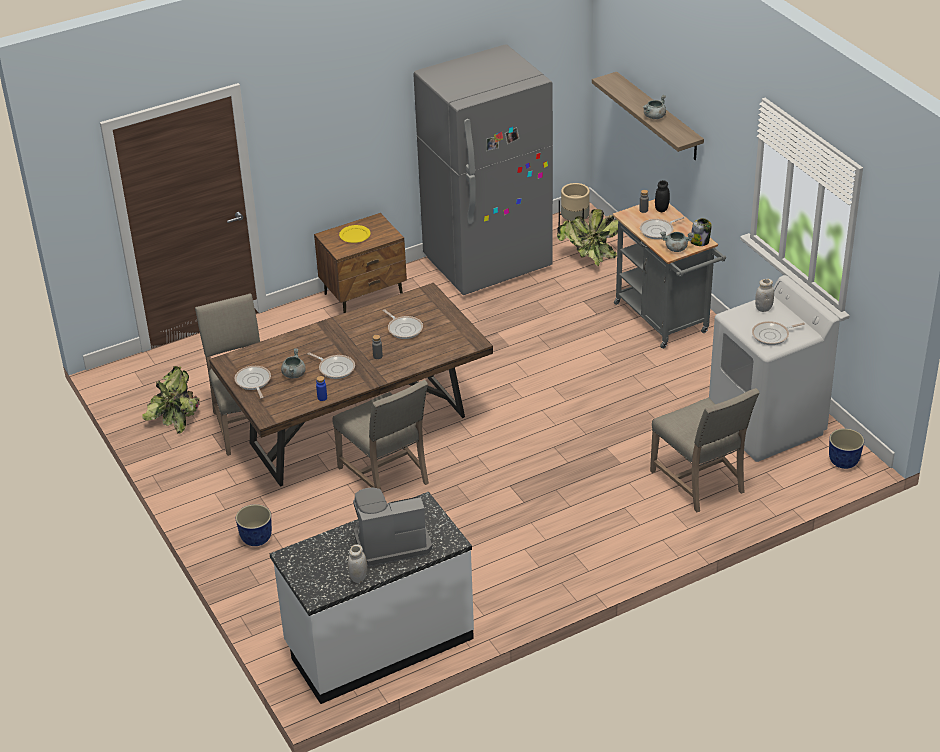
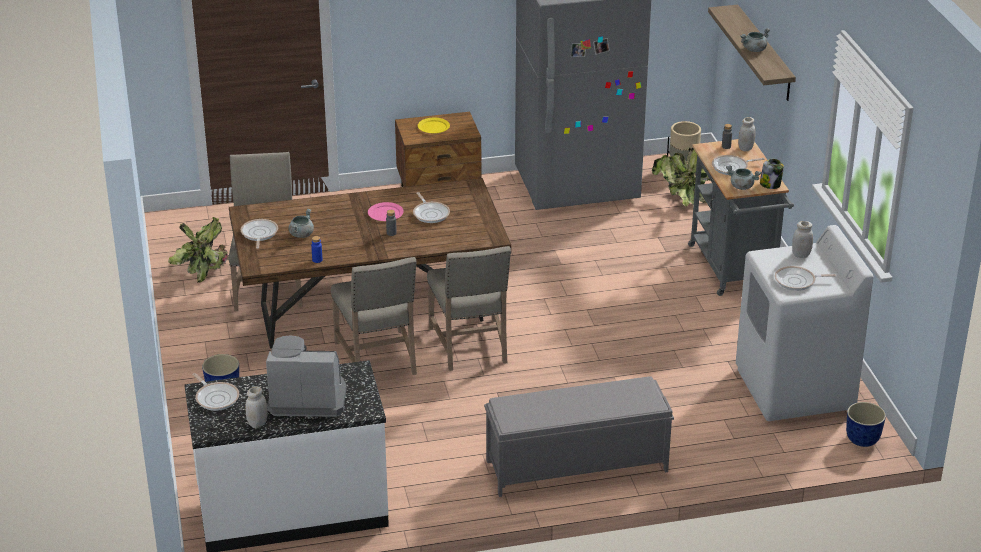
camera: 15 degrees right, 5 degrees down
frying pan [307,352,355,379] -> frying pan moved to [192,373,239,411]
beige chair [650,388,760,512] -> beige chair moved to [427,246,511,371]
black jar [655,180,670,212] -> white jar [738,117,756,152]
none -> pink plate [368,202,404,221]
none -> grey bench [484,377,674,497]

